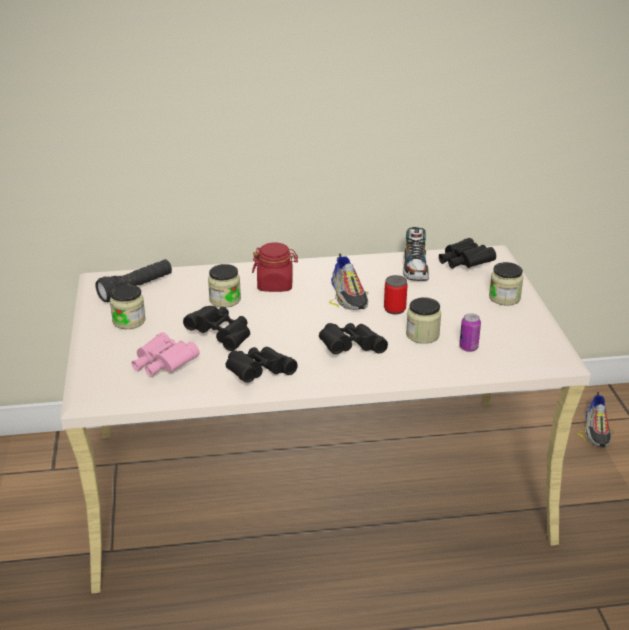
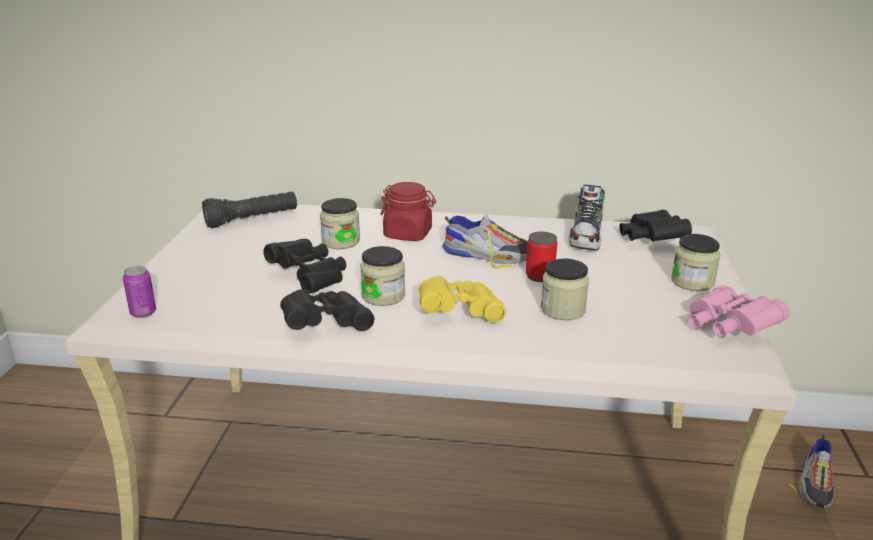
camera: 15 degrees right, 5 degrees down
jar [110,284,146,329] -> jar moved to [360,246,405,306]
pink binoculars [131,332,200,377] -> pink binoculars moved to [688,285,790,338]
black binoculars [319,323,388,354] -> yellow binoculars [418,276,506,323]
shoe [329,253,369,310] -> shoe turned 75 degrees counterclockwise [442,215,528,269]
can [459,313,481,352] -> can moved to [123,266,156,318]

